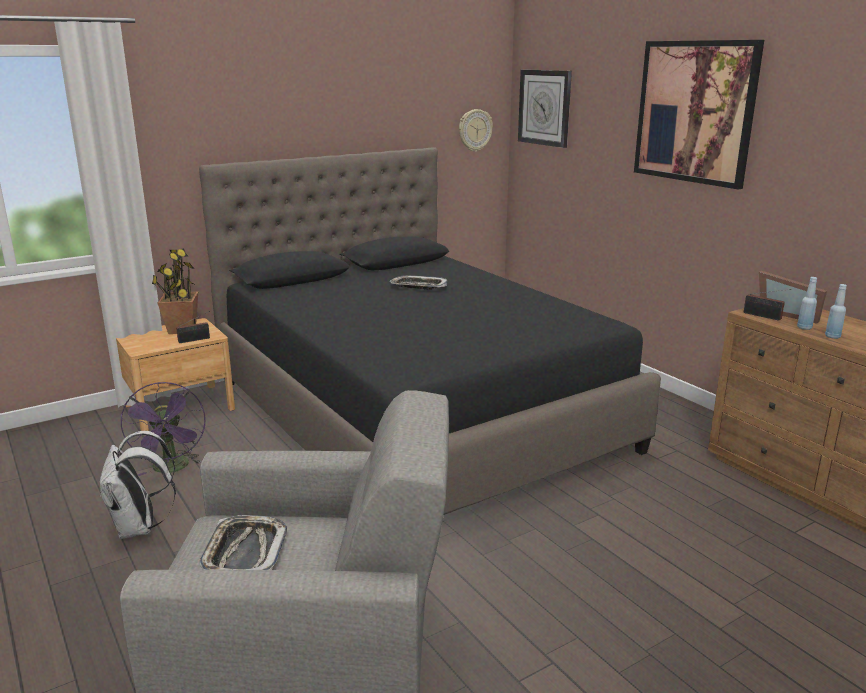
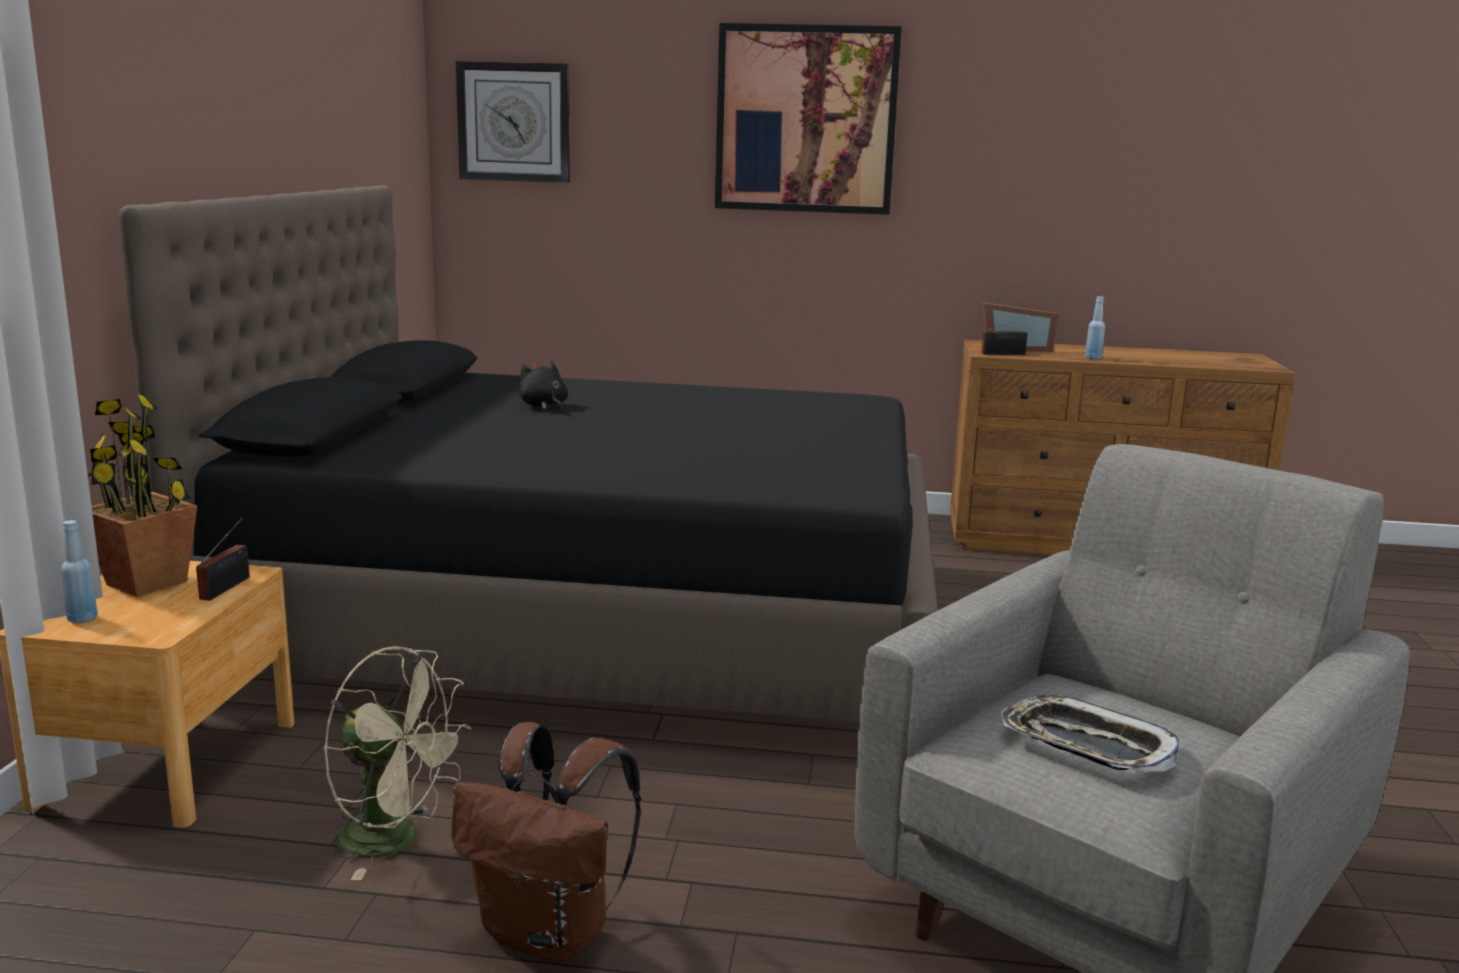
camera: 50 degrees left, 5 degrees down
white backpack [100,431,176,539] -> brown backpack [451,722,641,962]
purple fan [120,382,206,476] -> beige fan [324,646,471,880]
tray [390,275,447,290] -> black plush toy [518,361,568,411]
wall clock [459,109,493,152] -> none
blue bottle [797,277,817,330] -> blue bottle moved to [61,520,98,624]

